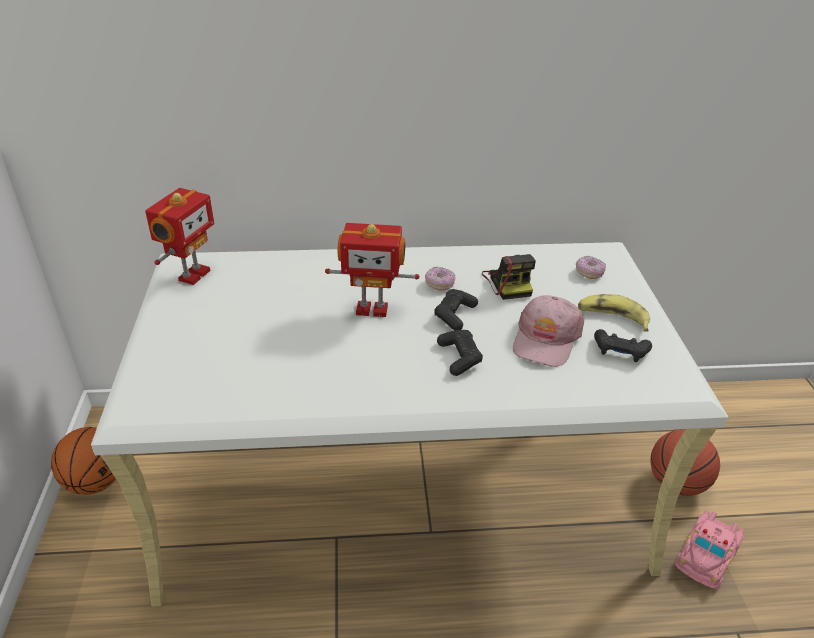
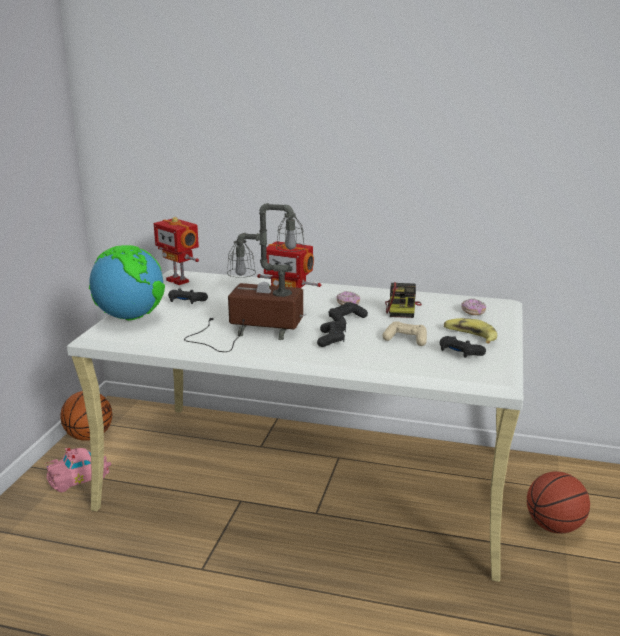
camera: 20 degrees right, 15 degrees down
toy robot [145,188,214,285] -> toy robot turned 90 degrees clockwise [154,217,199,285]
pink cap [513,295,584,367] -> beige game controller [382,321,427,346]
pink toy car [674,510,744,589] -> pink toy car moved to [44,448,111,492]
none -> globe [89,245,165,320]
none -> black game controller [168,289,208,304]
none -> table lamp [184,203,307,352]

